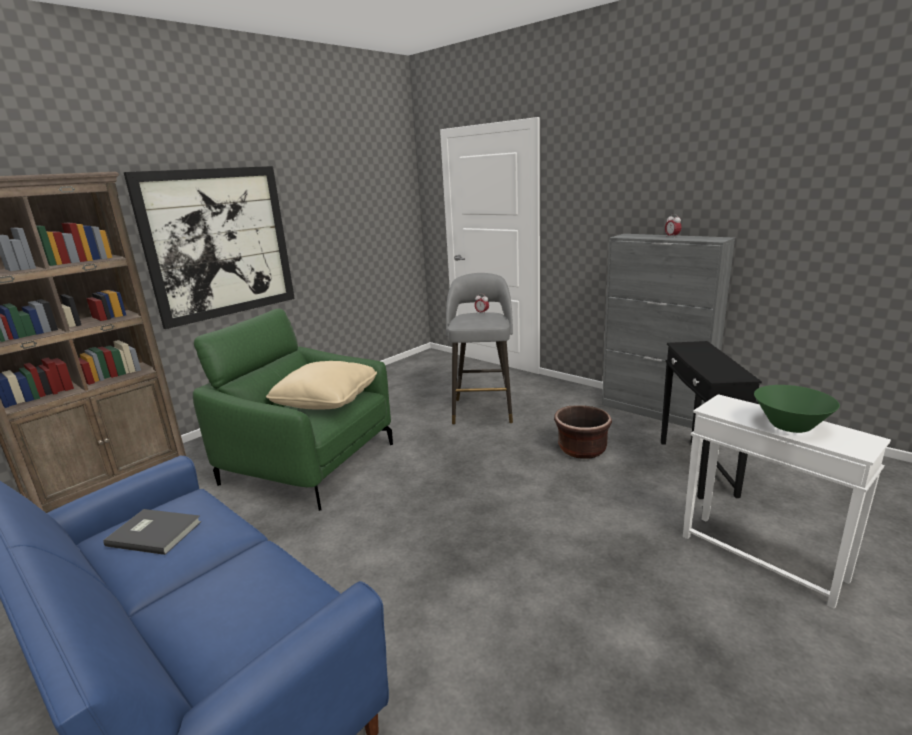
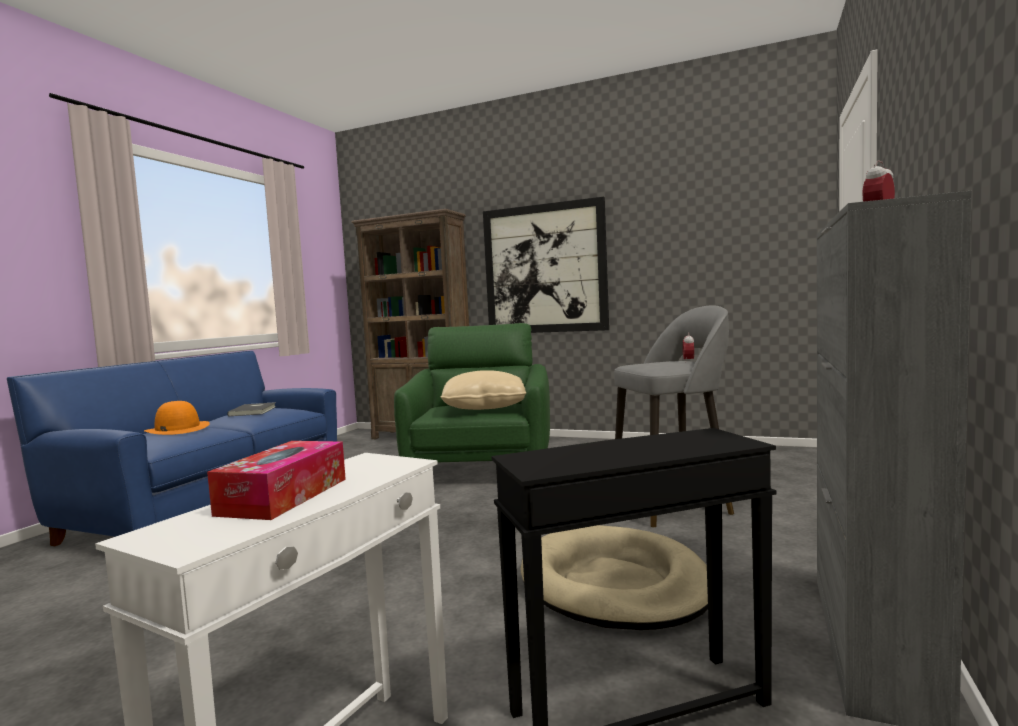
camera: 70 degrees right, 15 degrees down
brown planter [554,405,612,459] -> beige dog bed [521,525,708,630]
green bowl [754,385,840,433] -> tissue box [207,441,346,520]
none -> orange hat [144,401,210,435]

